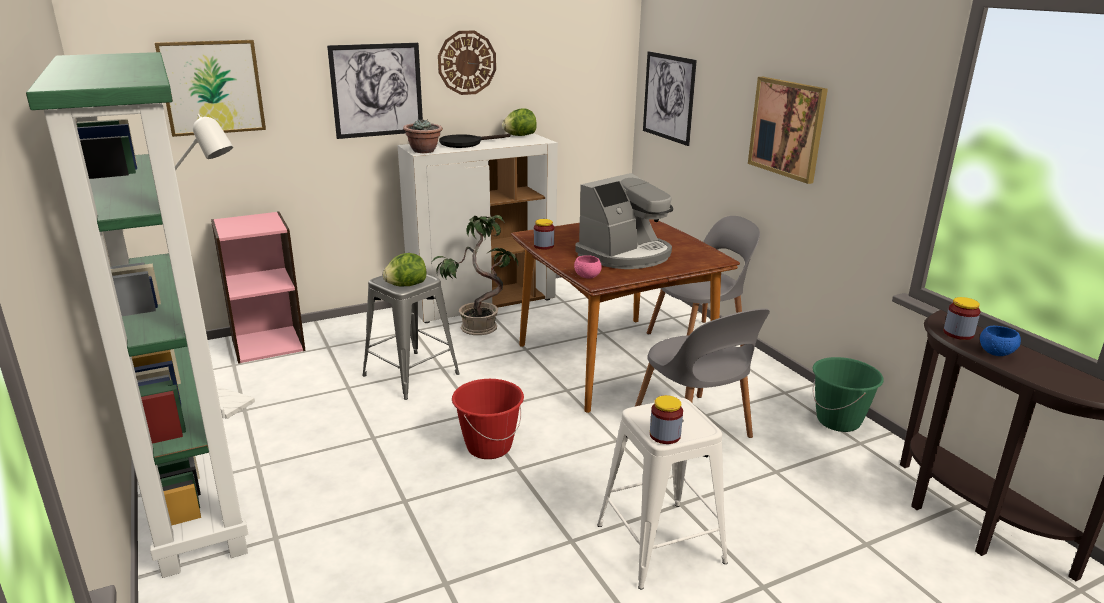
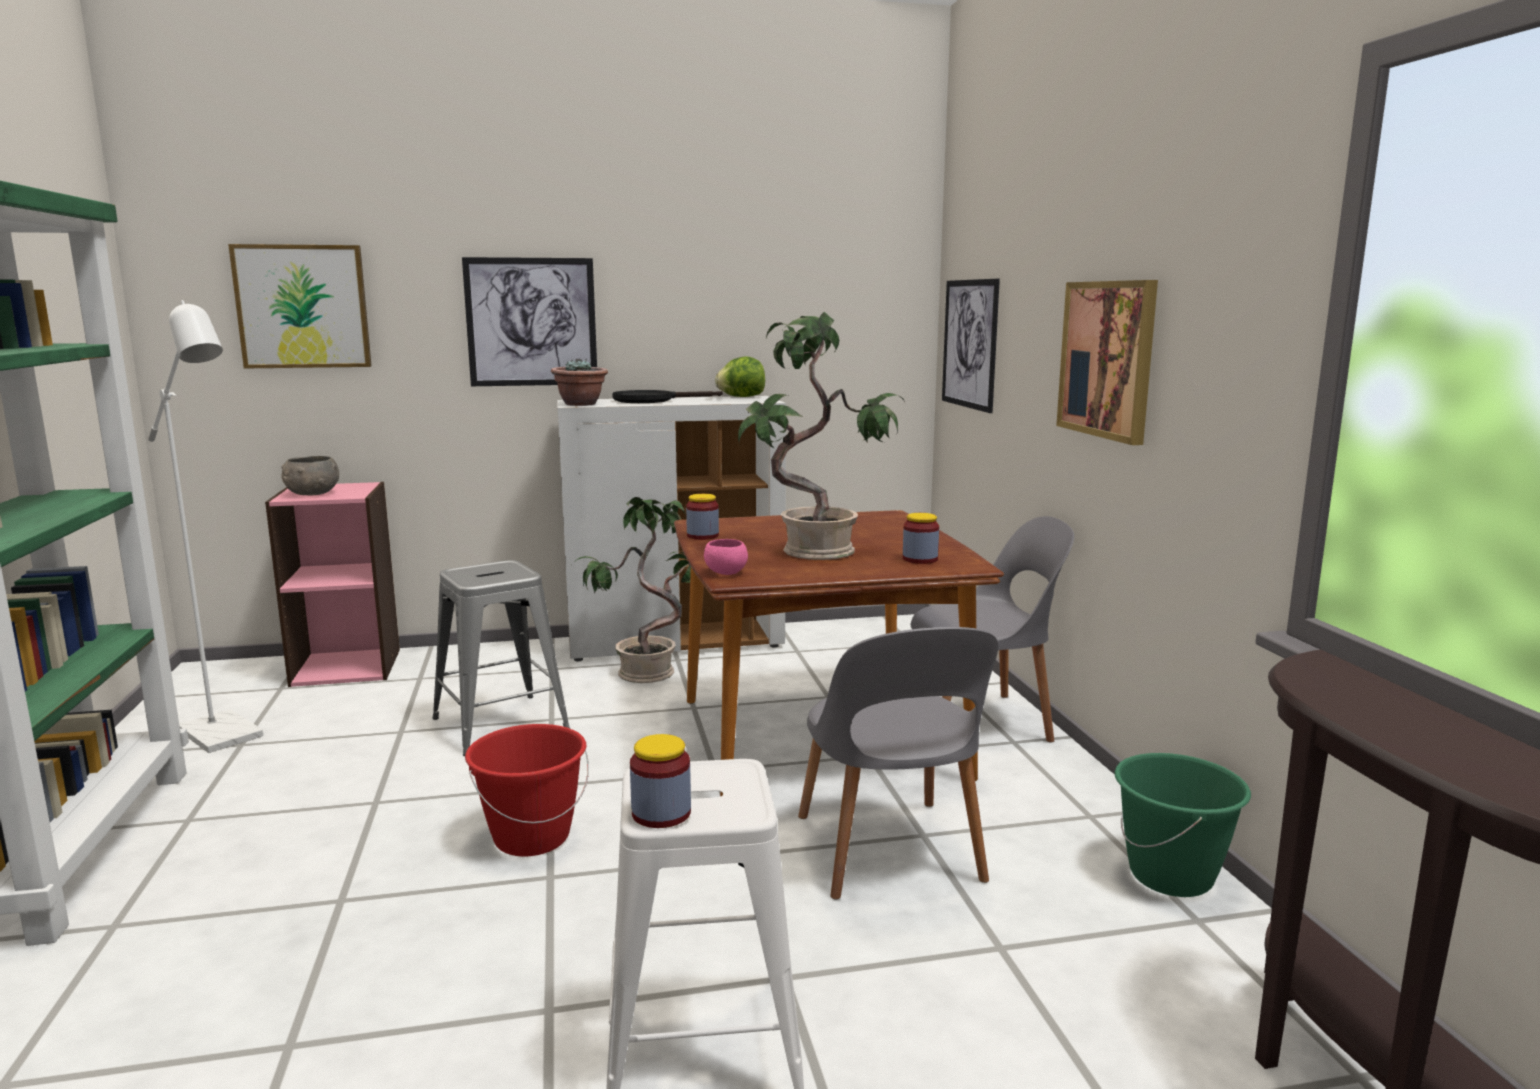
camera: 15 degrees right, 10 degrees down
lettuce [383,253,426,287] -> none
wall clock [438,30,496,95] -> none
coffee machine [575,173,673,269] -> potted plant [738,312,905,560]
jar [943,297,980,340] -> jar moved to [903,513,939,564]
blue bowl [980,326,1021,356] -> none
none -> grey bowl [281,456,339,495]

